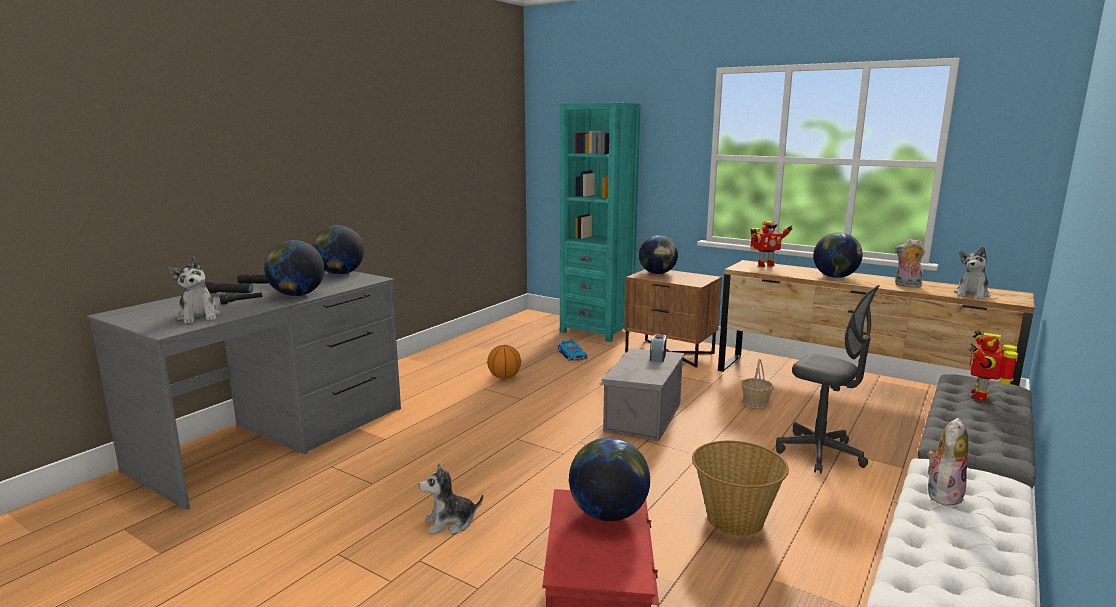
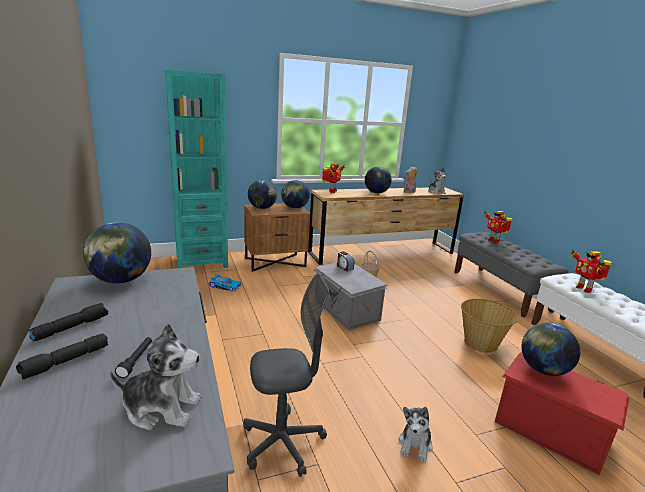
camera: 55 degrees left, 5 degrees up
globe [264,240,325,296] -> globe moved to [281,180,310,208]
basketball [487,345,521,379] -> none
grey office chair [776,285,880,474] -> grey office chair moved to [243,274,329,477]
plush toy [927,418,969,506] -> toy robot [571,249,612,293]

